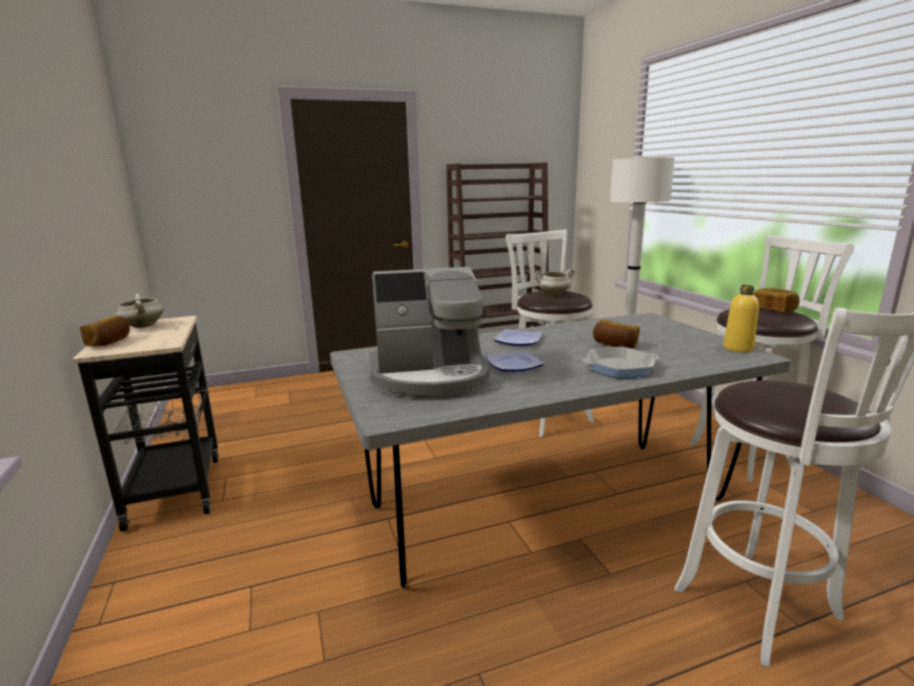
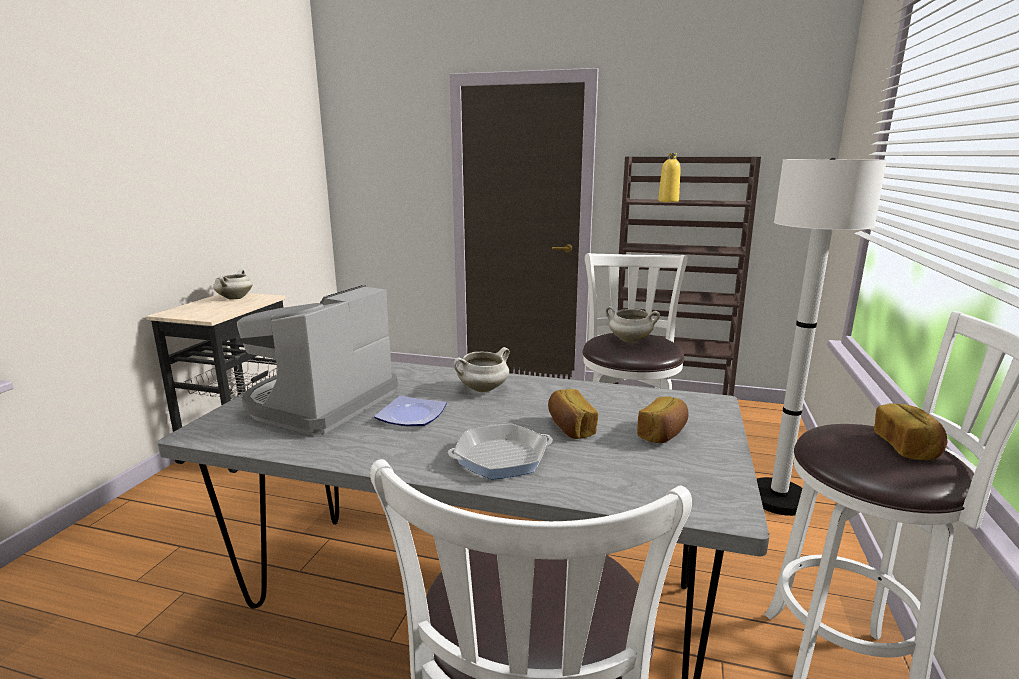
camera: 35 degrees right, 0 degrees up
bread [80,316,130,347] -> bread moved to [637,396,688,443]
coffee machine [369,267,489,398] -> coffee machine turned 90 degrees clockwise [236,285,398,436]
plate [494,329,542,346] -> white cooking pot [454,347,510,392]
frying pan [582,347,659,378] -> frying pan turned 135 degrees clockwise [448,423,553,480]
yellow bottle [723,285,759,352] -> yellow bottle moved to [658,153,681,202]

